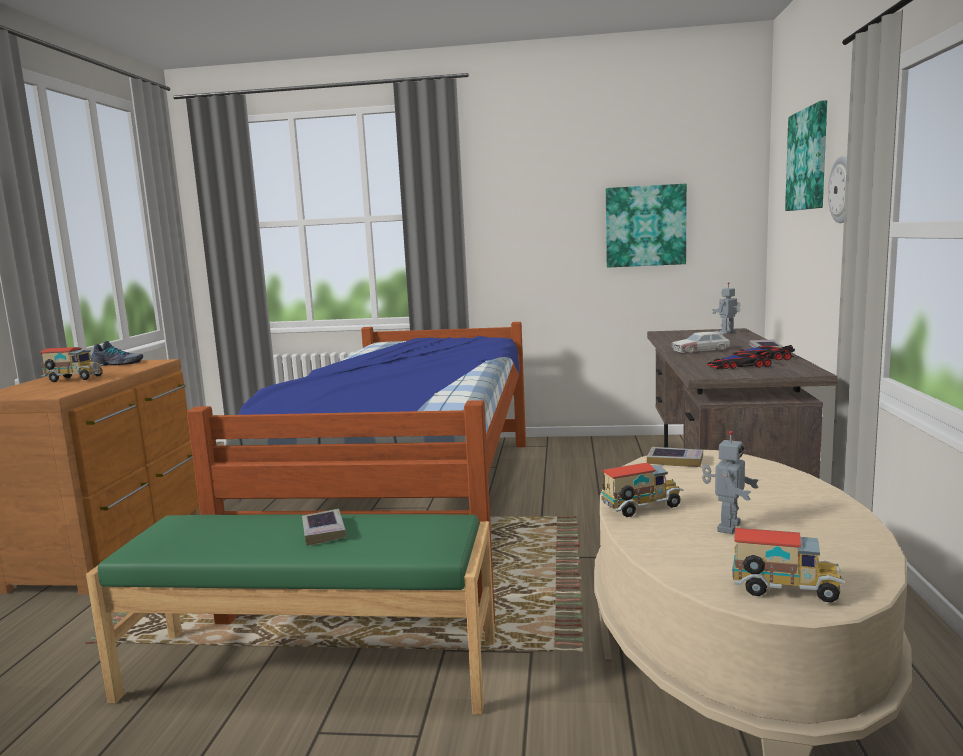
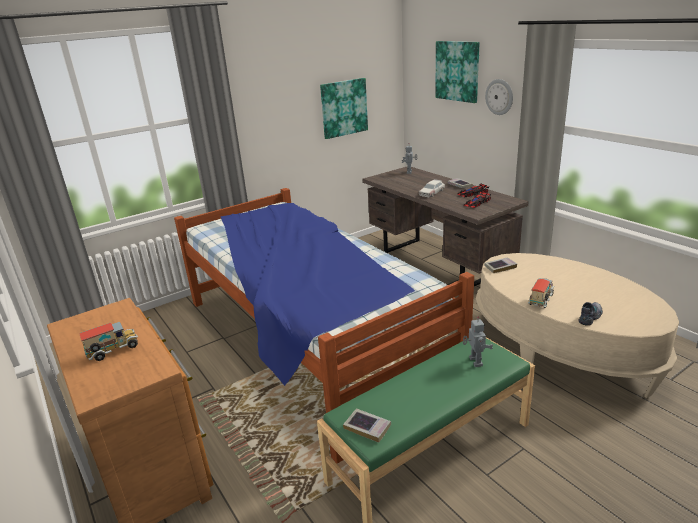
camera: 40 degrees left, 15 degrees up
shoe [91,341,143,366] -> shoe moved to [578,302,603,326]
book [302,509,347,546] -> book moved to [343,408,391,443]
toy robot [702,431,759,534] -> toy robot moved to [463,317,493,367]
toy truck [732,528,845,602] -> none

